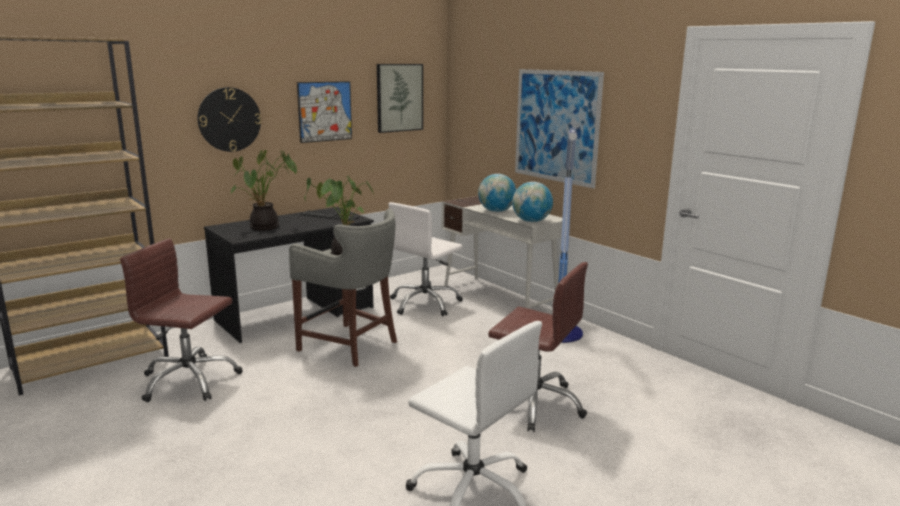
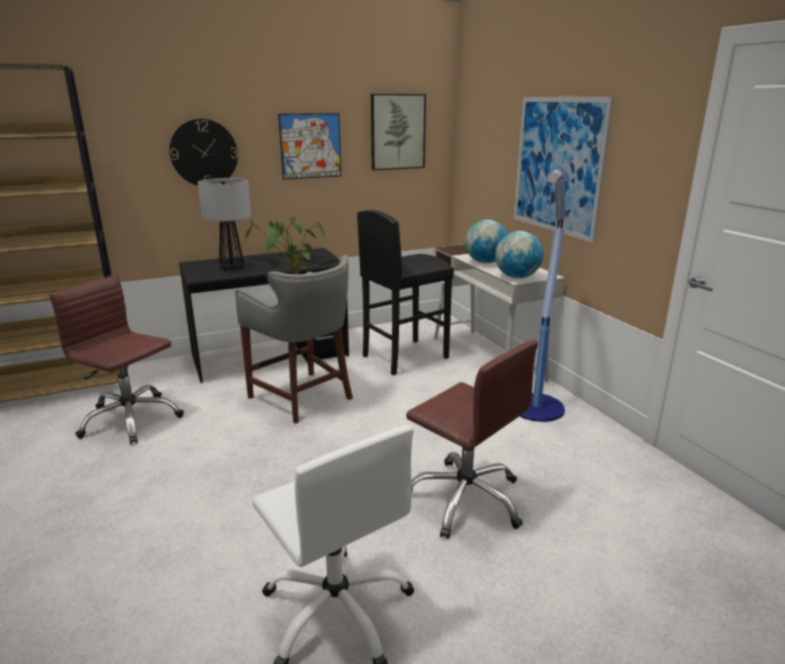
camera: 15 degrees right, 5 degrees up
potted plant [230,150,297,231] -> table lamp [198,178,251,270]
white office chair [388,202,463,316] -> black stool [357,210,454,375]

